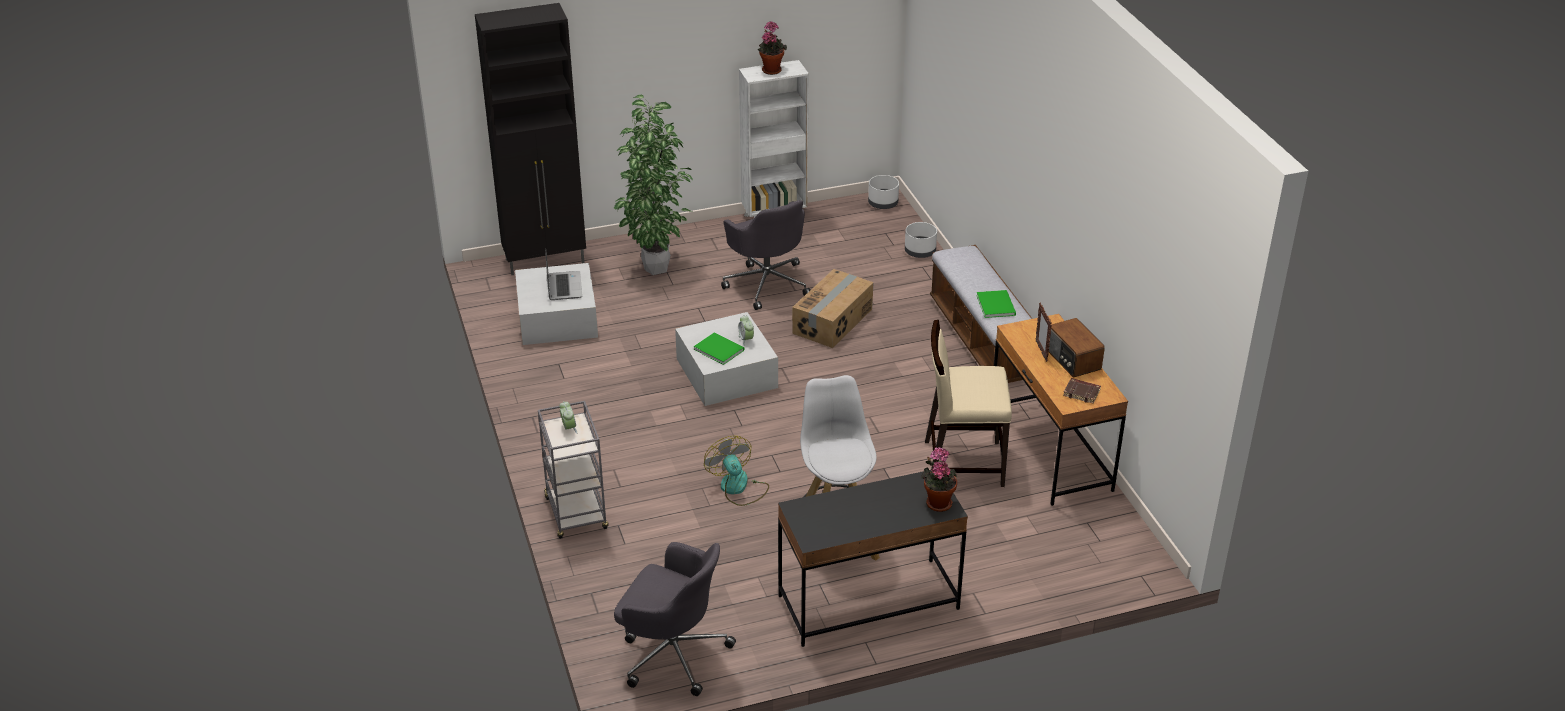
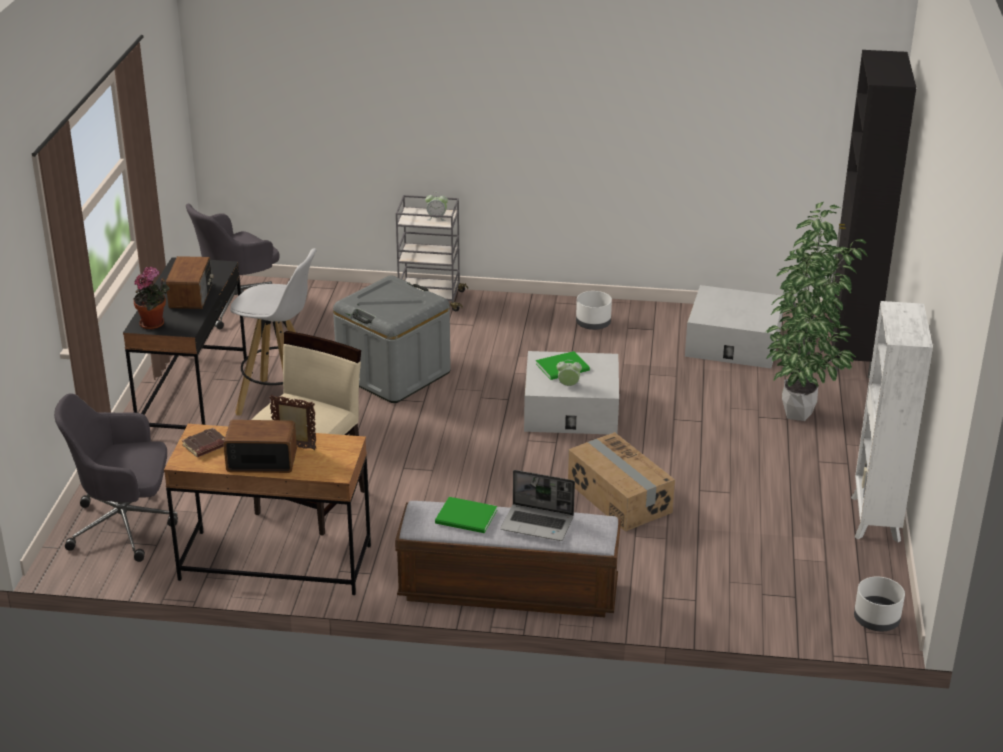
camera: 115 degrees right, 5 degrees down
laptop [545,249,582,300] -> laptop moved to [501,470,575,541]
fan [704,436,769,506] -> grey storage box [333,275,451,403]
grey office chair [721,200,810,310] -> grey office chair moved to [54,394,178,562]
potted plant [758,21,787,75] -> none
white planter [905,222,937,258] -> white planter moved to [576,291,612,330]
none -> radio [166,256,214,309]

